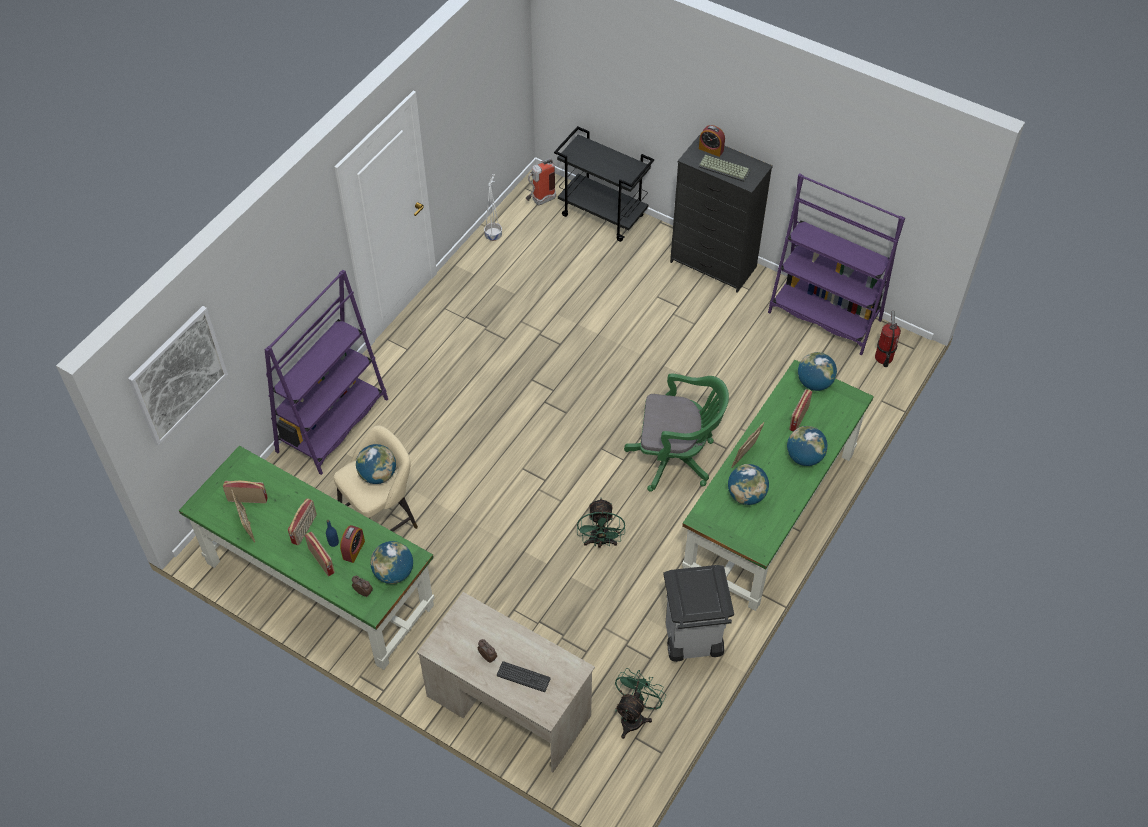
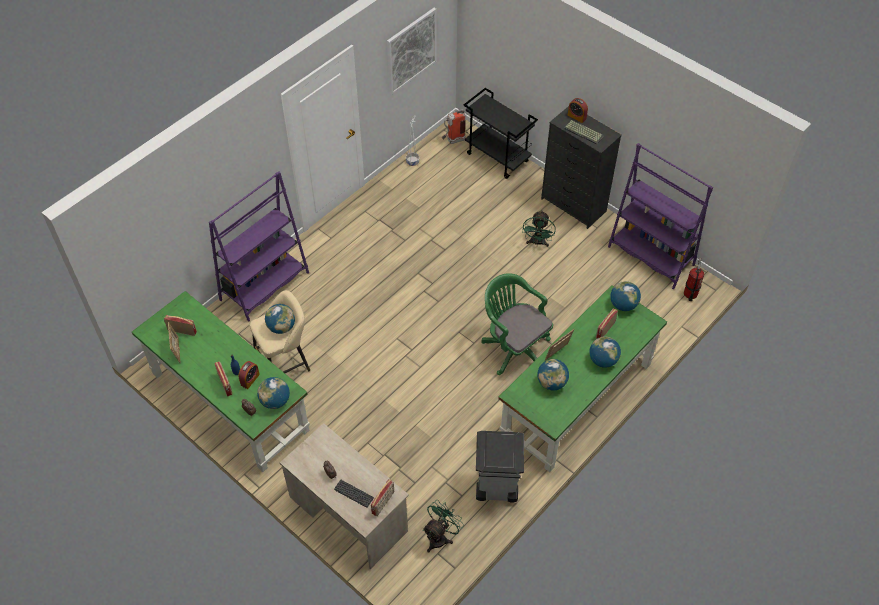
camera: 10 degrees right, 0 degrees up
picture [128,306,228,445] -> picture moved to [387,8,437,95]
radio [288,498,317,545] -> radio moved to [371,479,394,516]
green fan [577,498,625,548] -> green fan moved to [522,210,556,247]
green office chair [624,373,729,492] -> green office chair turned 150 degrees counterclockwise [481,273,553,375]

